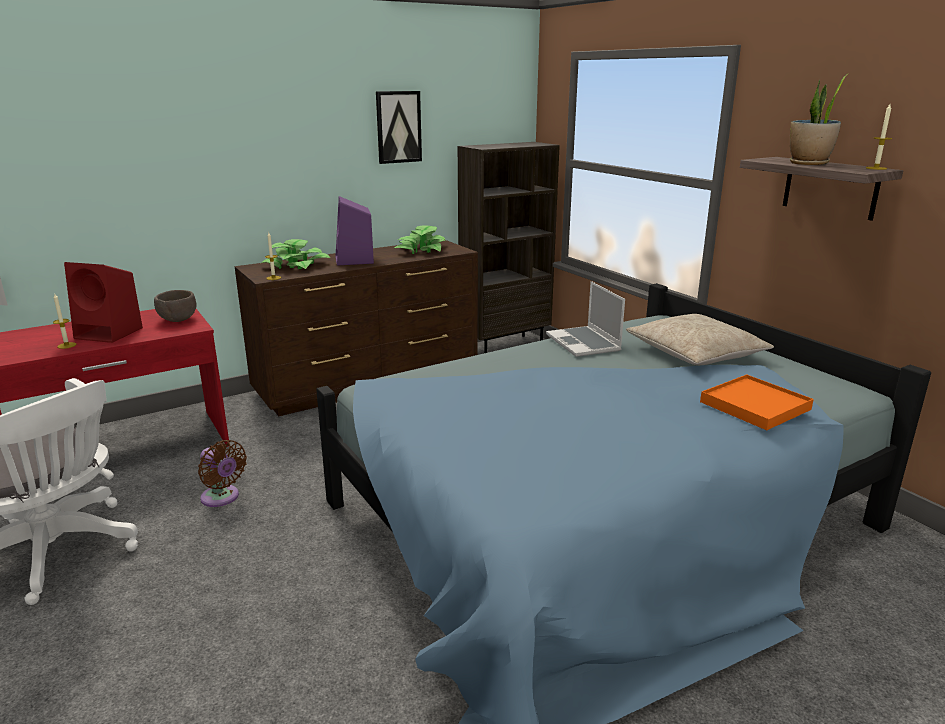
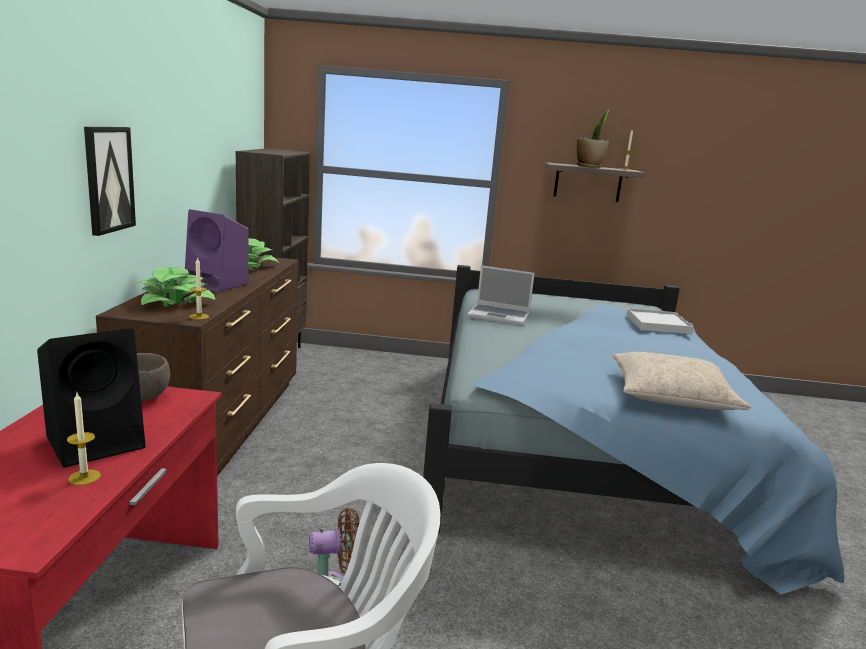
camera: 55 degrees left, 5 degrees down
red speaker [64,262,143,343] -> black speaker [37,328,146,468]
picture [376,91,422,164] -> picture moved to [84,127,136,236]
beige pillow [626,314,774,365] -> beige pillow moved to [612,352,751,410]
orange tray [700,374,814,430] -> white tray [627,308,693,334]

